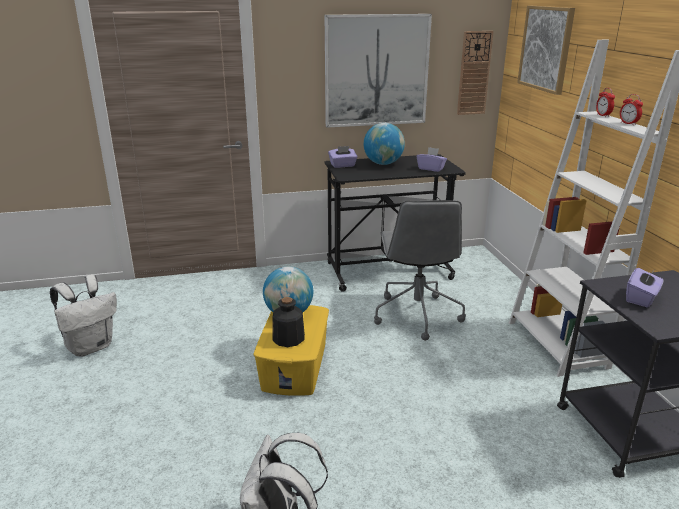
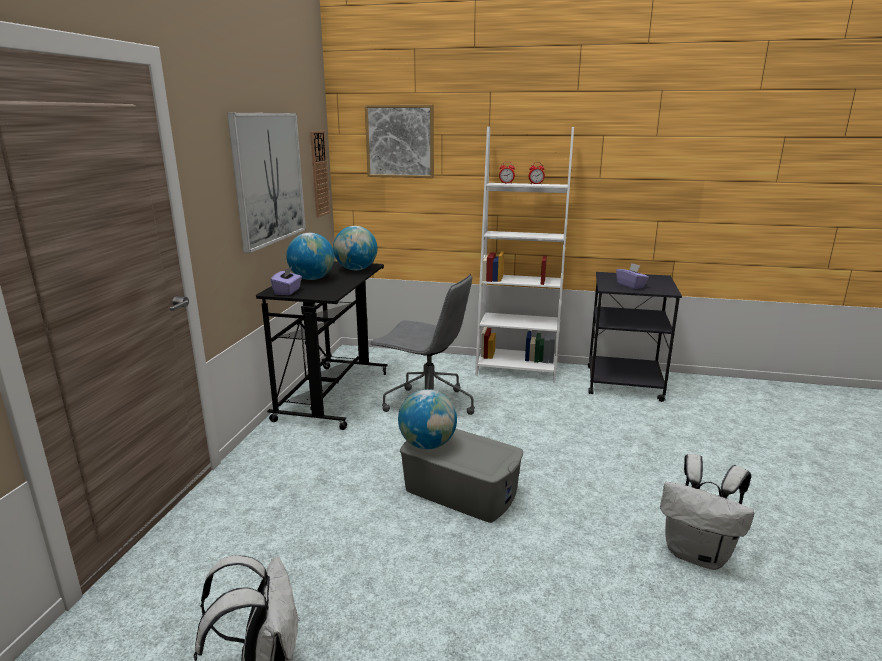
camera: 65 degrees left, 5 degrees down
yellow storage box [253,305,329,396] -> grey storage box [400,429,523,523]
bottle [272,297,305,347] -> none
purple tissue box [417,147,447,172] -> globe [333,226,378,270]

